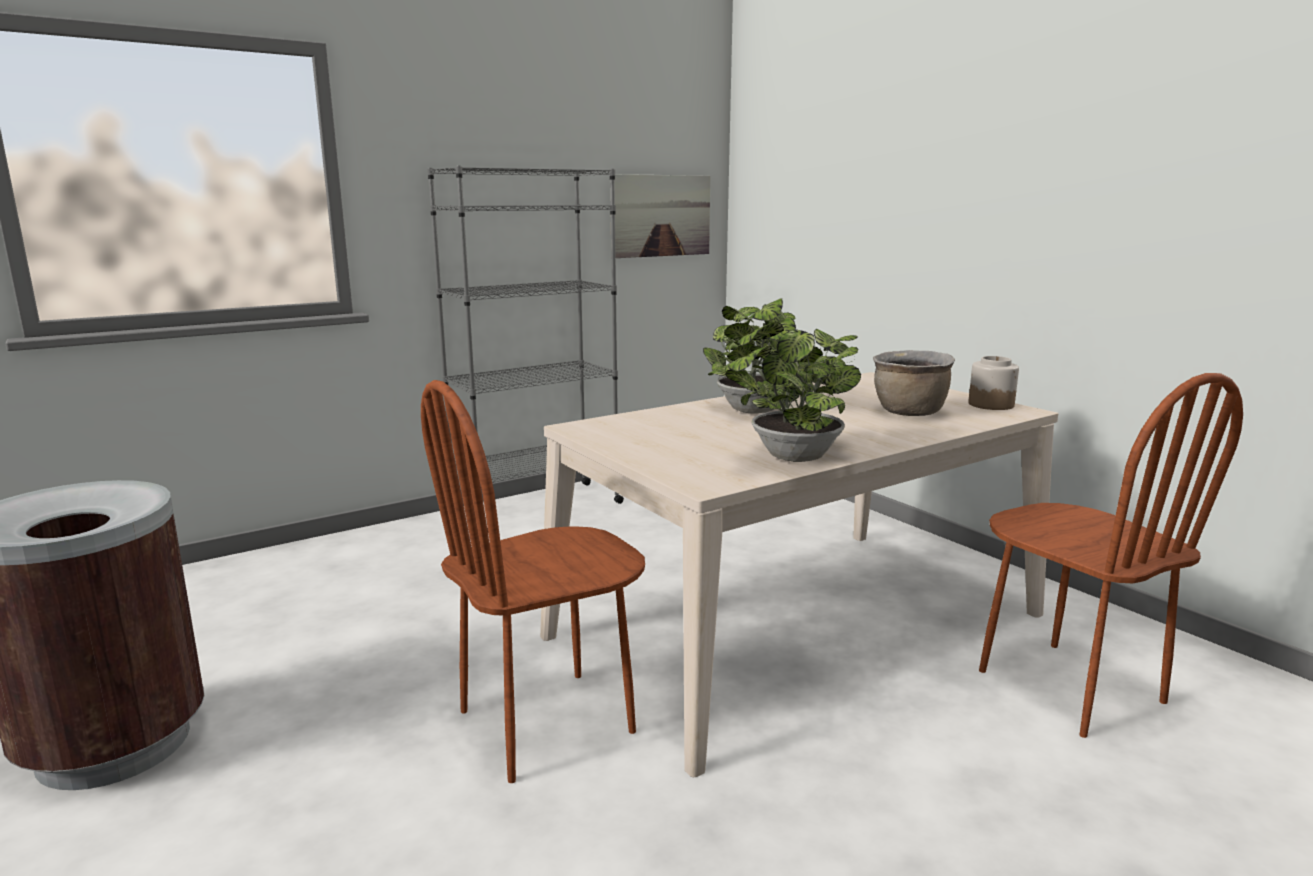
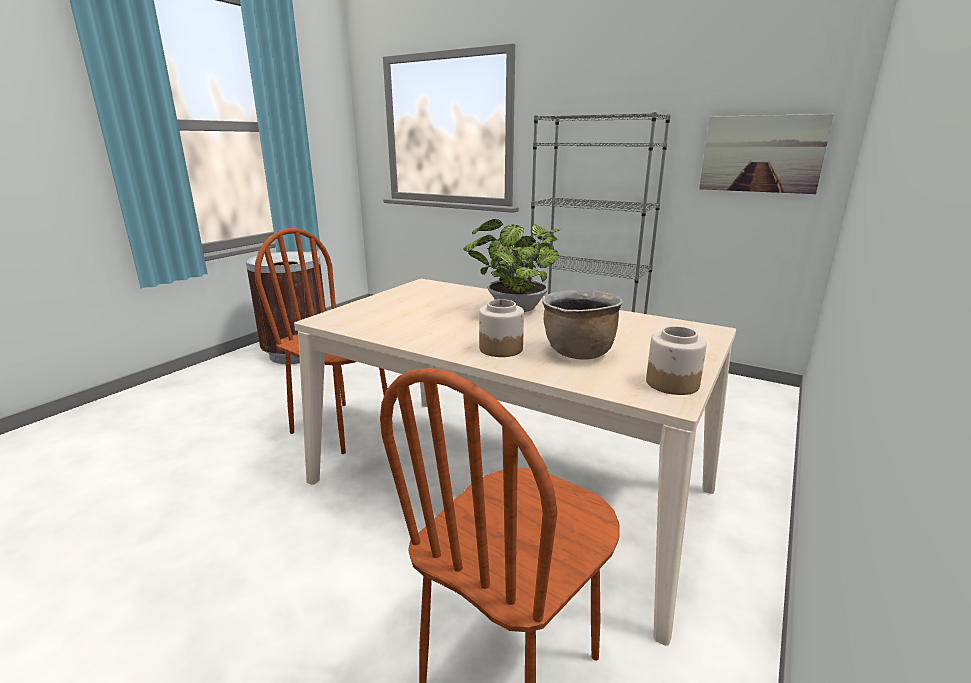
camera: 65 degrees right, 5 degrees up
potted plant [725,322,861,462] -> none
none -> jar [479,299,524,357]

